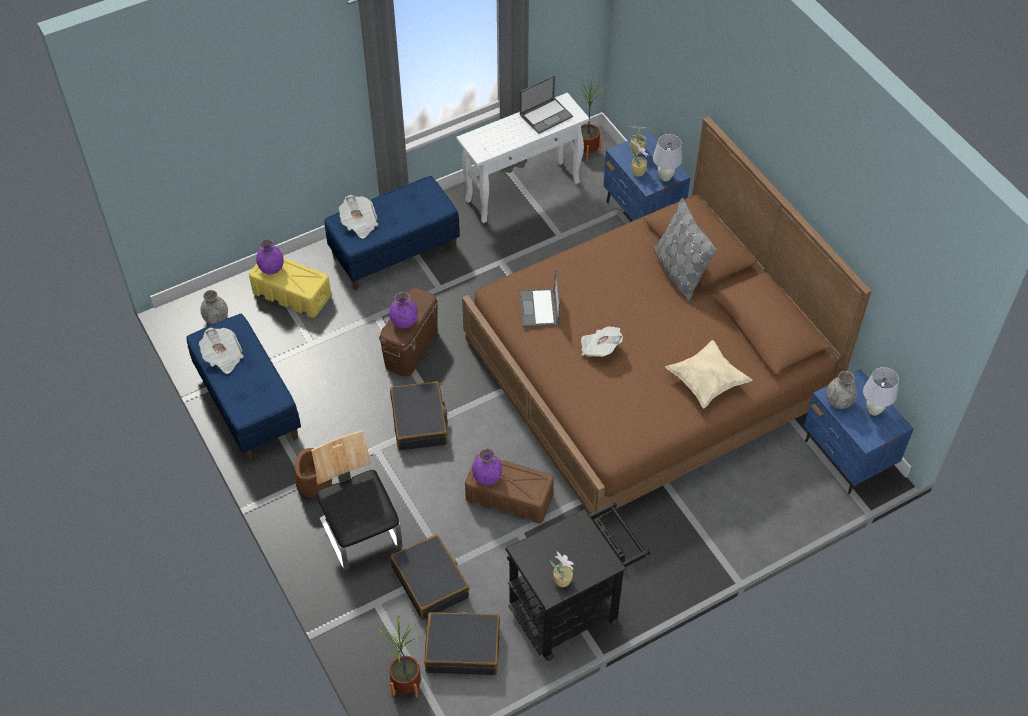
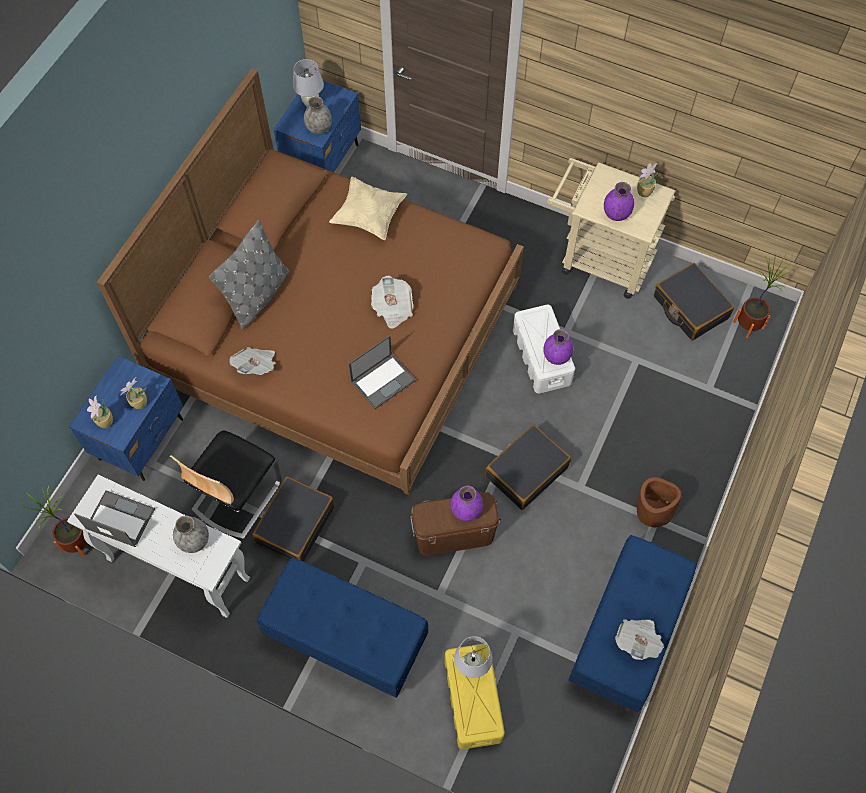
camera: 125 degrees left, 10 degrees up
grey vase [200,290,228,325] -> grey vase moved to [173,516,209,553]
purple vase [256,239,284,274] -> purple vase moved to [604,182,634,221]
chair [311,430,403,571] -> chair moved to [170,430,282,539]
newspaper [339,195,379,239] -> newspaper moved to [229,347,276,375]
black suitcase [390,534,469,620] -> black suitcase moved to [252,477,335,561]
brown storage box [465,454,554,523] -> white storage box [513,304,575,394]
black cart [505,503,650,661] -> beige cart [547,158,676,299]
white table lamp [653,134,683,181] -> white table lamp moved to [454,636,493,678]

